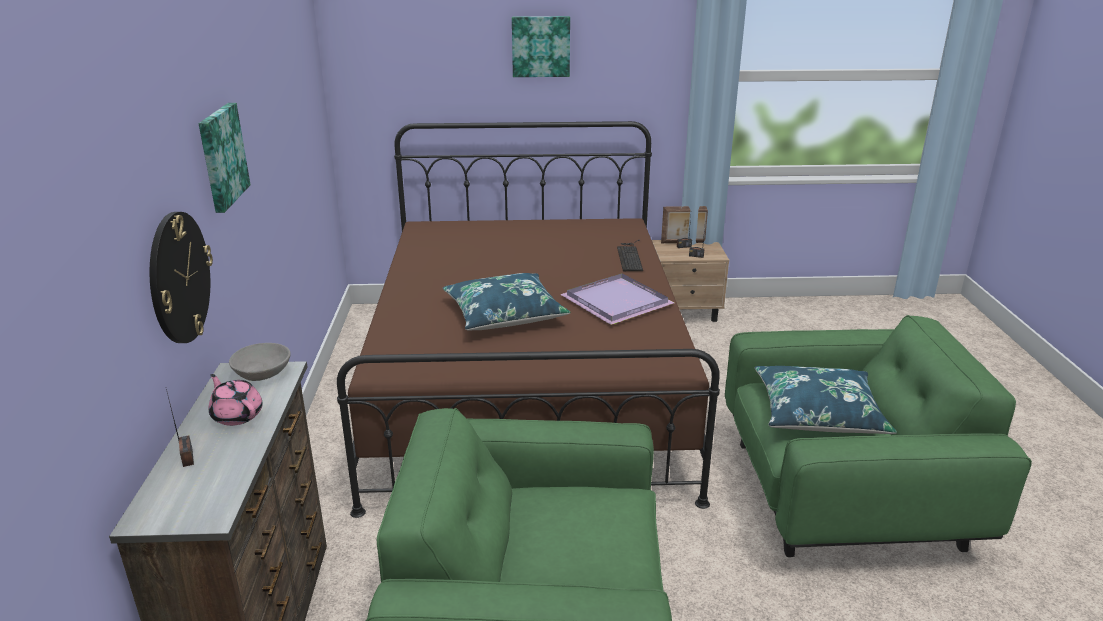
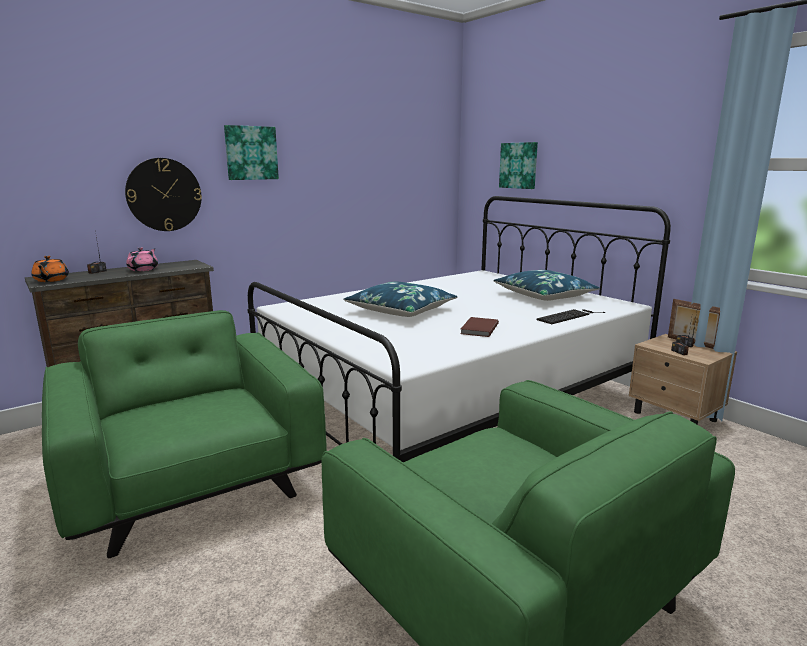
camera: 55 degrees right, 10 degrees down
grey bowl [229,343,291,381] -> none
brown bed [337,121,720,518] -> white bed [248,196,671,462]
picture [512,16,570,77] -> picture moved to [499,142,538,189]
purple tray [560,273,674,325] -> brown book [460,317,499,337]
blue pillow [755,366,897,434] -> blue pillow moved to [493,270,600,301]
none -> orange teapot [31,256,69,282]

